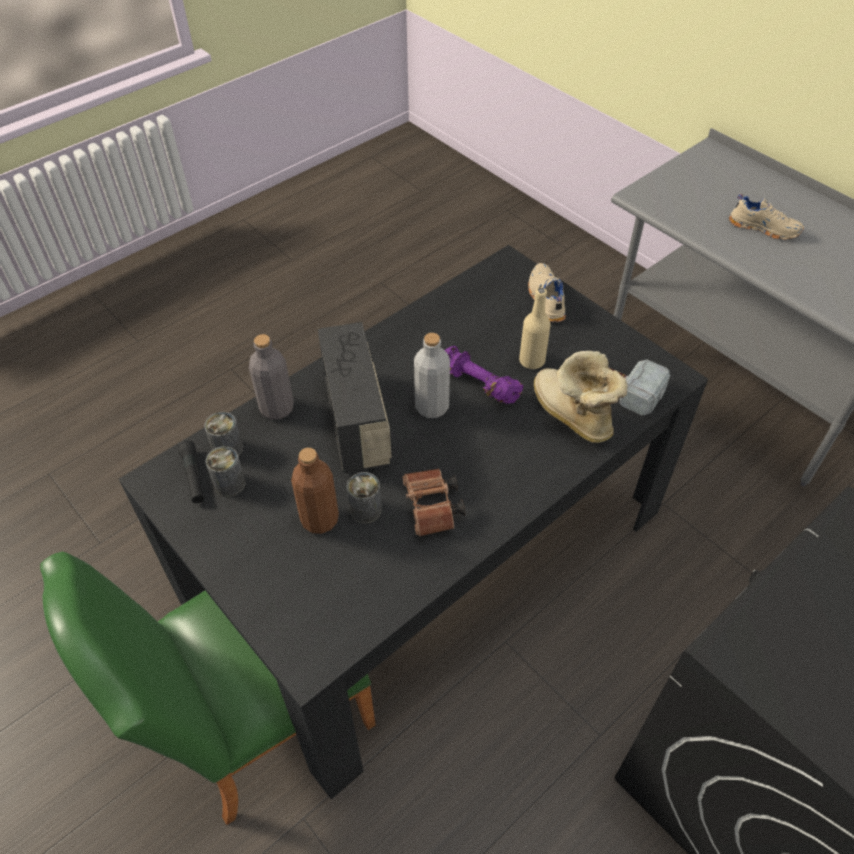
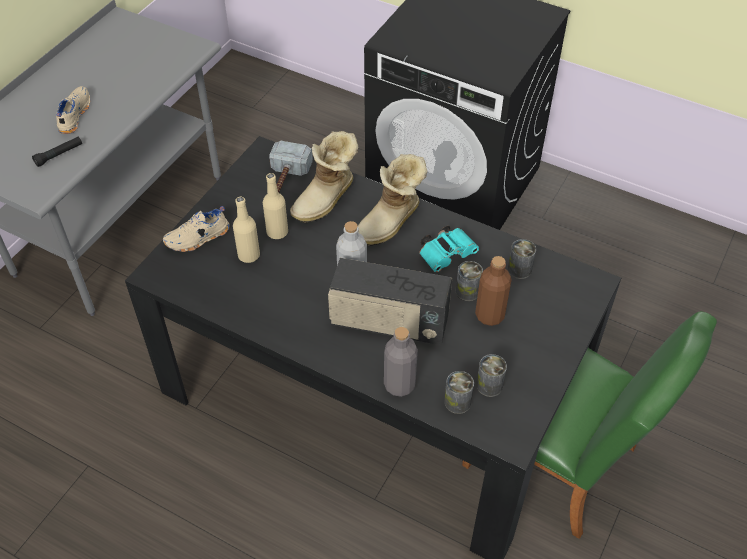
camera: 110 degrees left, 0 degrees up
black flashlight [178,441,204,503] -> black flashlight moved to [32,137,82,167]
radio [318,322,392,473] -> radio turned 135 degrees counterclockwise [328,258,452,345]
brown binoculars [402,469,465,537] -> turquoise binoculars [419,226,479,272]
purple dumbbell [445,346,523,404] -> none
none -> beige bottle [233,197,260,263]
none -> boot [358,154,427,246]
none -> can [508,239,536,279]

